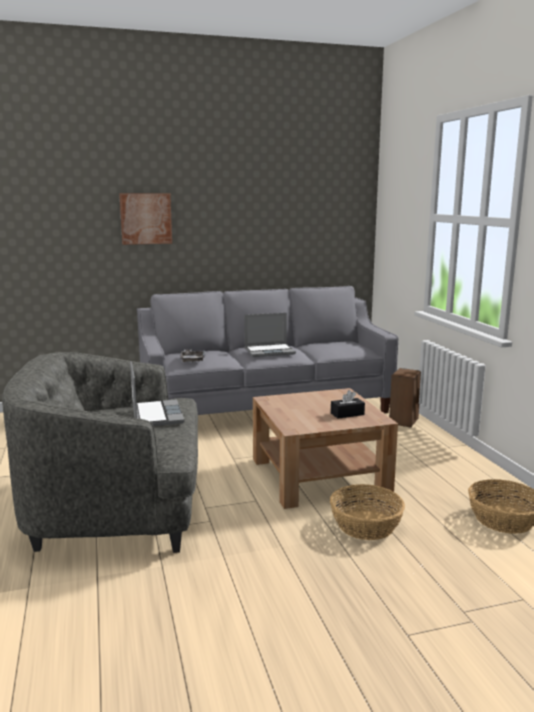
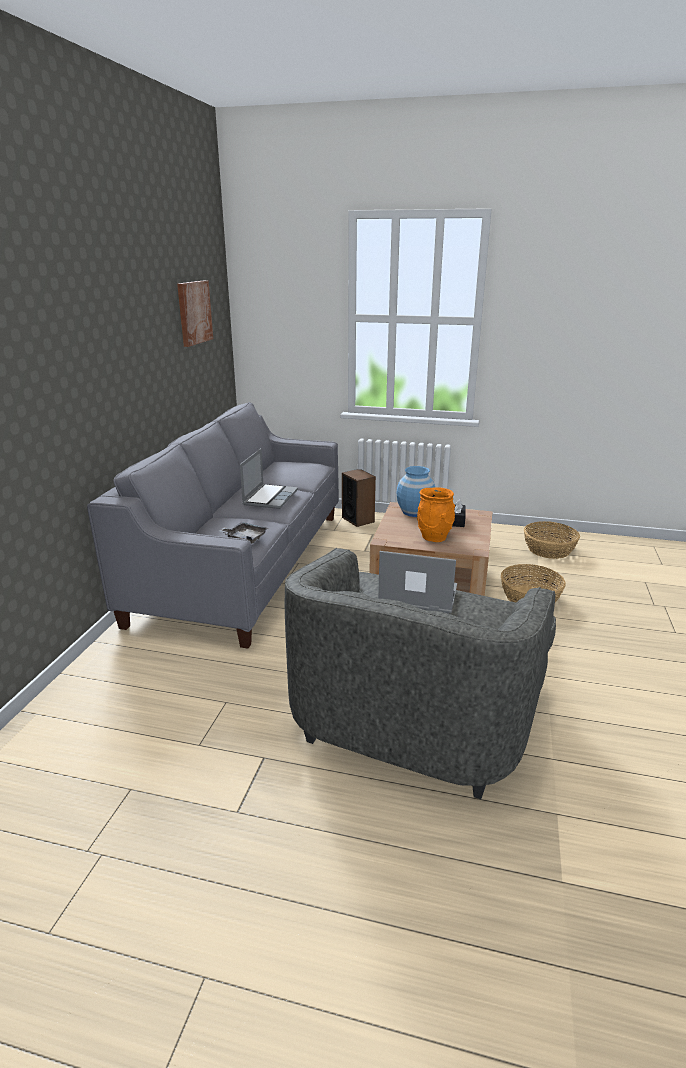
camera: 60 degrees left, 10 degrees up
picture [119,194,172,245] -> picture moved to [177,280,213,347]
none -> blue vase [397,466,435,517]
none -> orange vase [417,488,455,542]

